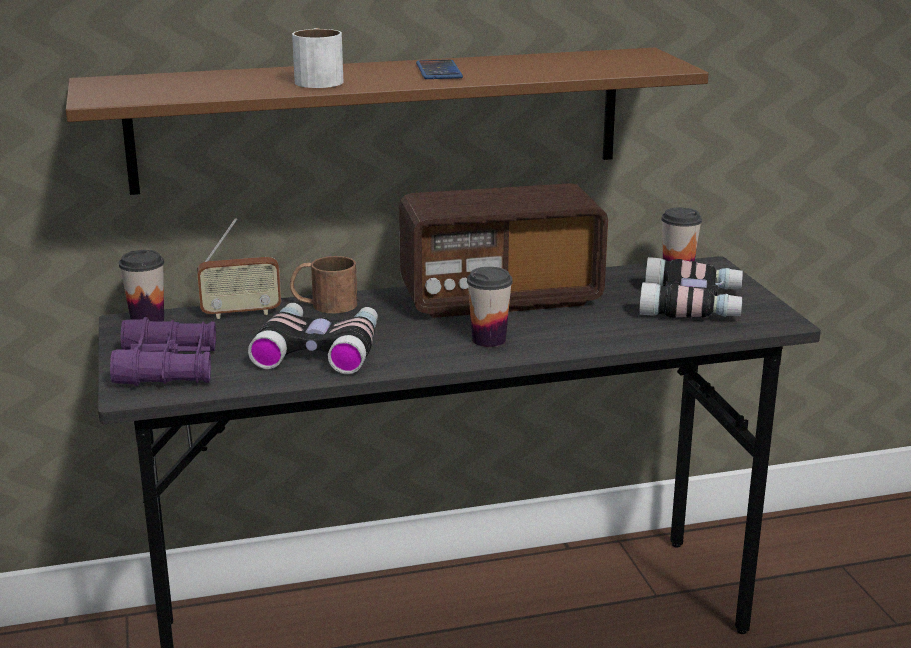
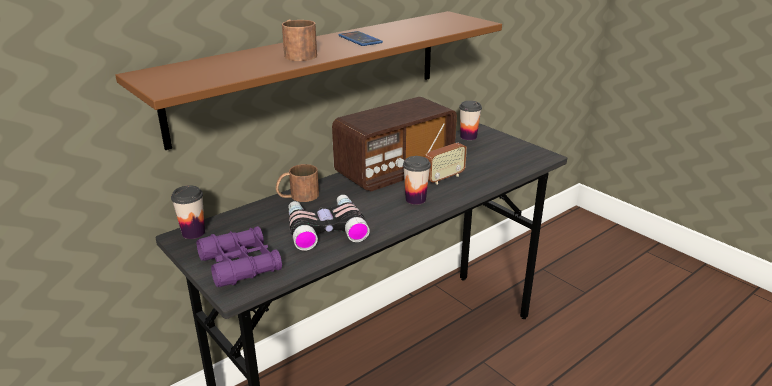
camera: 25 degrees left, 5 degrees up
radio [197,218,281,319] -> radio moved to [425,123,467,184]
white mug [292,28,344,88] -> brown mug [282,20,317,61]
binoculars [640,257,743,318] -> none

